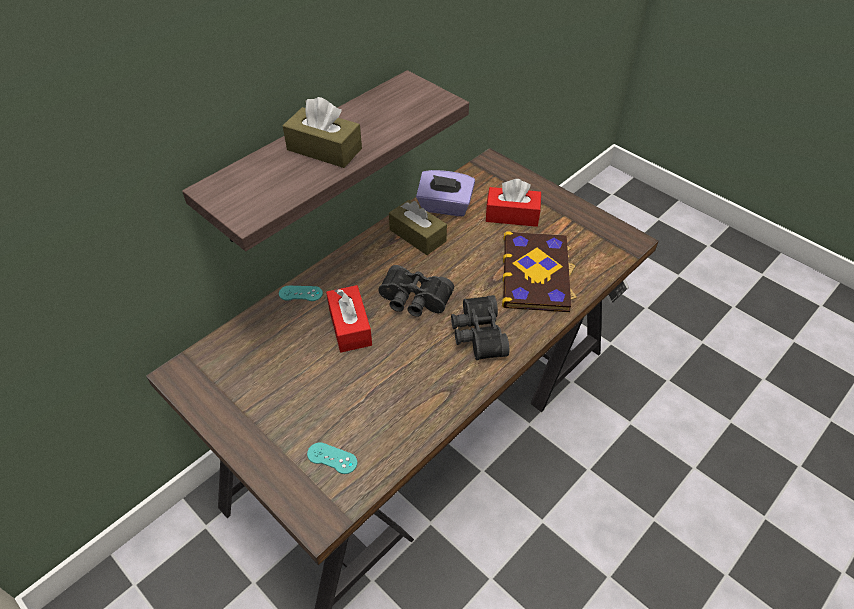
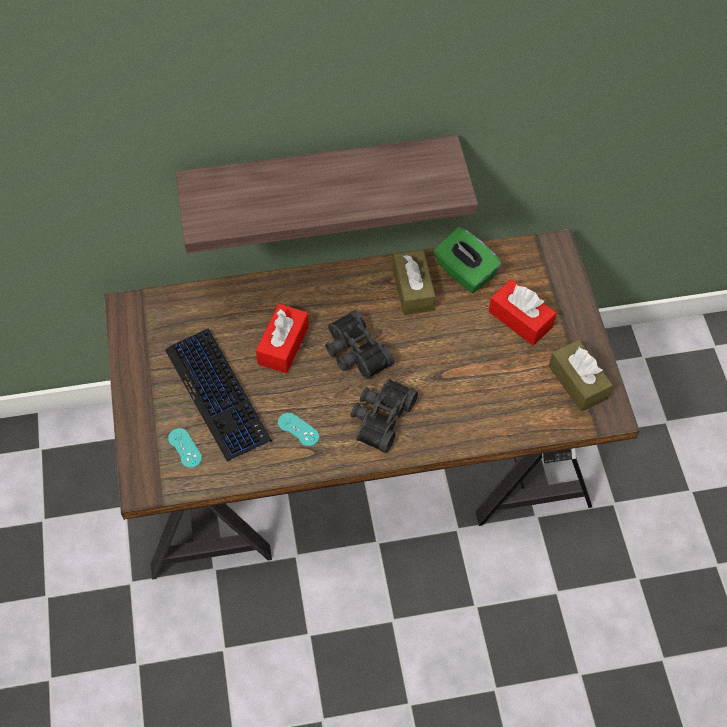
camera: 35 degrees right, 10 degrees up
turquoise game controller [279,286,323,301] -> turquoise game controller moved to [278,413,319,446]
brown tissue box [282,97,362,168] -> brown tissue box moved to [548,340,613,412]
purple tissue box [416,170,475,216] -> green tissue box [434,227,502,293]
book [502,232,577,312] -> none
none -> keyboard [165,329,272,462]

